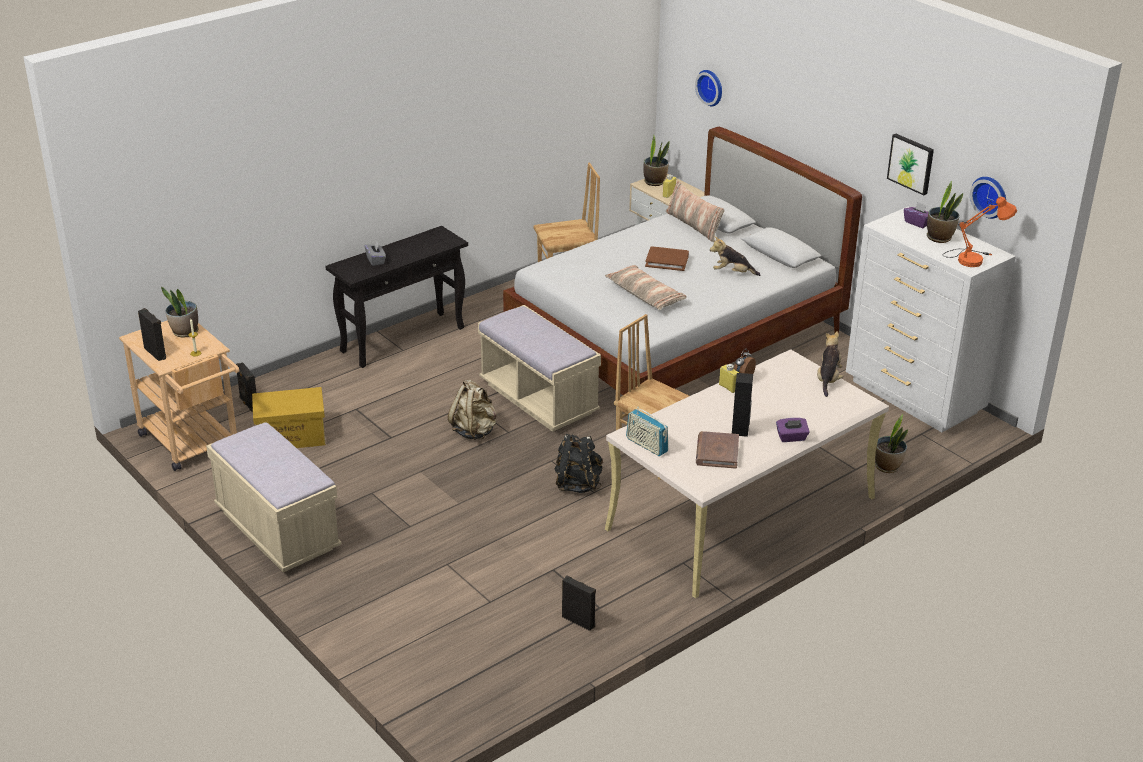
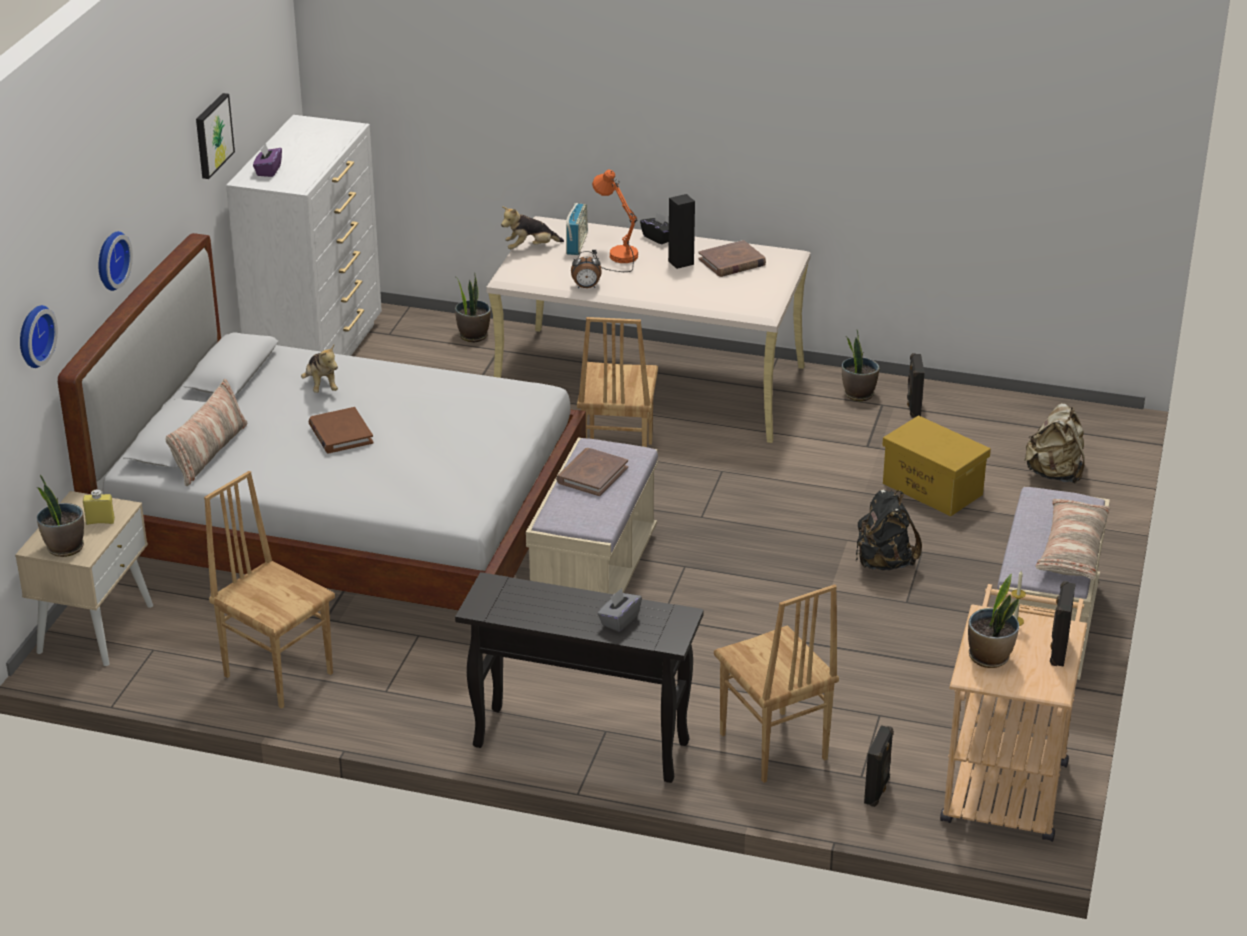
camera: 125 degrees left, 0 degrees up
yellow storage box [252,387,326,448] -> yellow storage box moved to [882,415,991,516]
beige backpack [448,380,497,440] -> beige backpack moved to [1024,403,1085,484]
black backpack [555,434,603,493] -> black backpack moved to [856,489,922,570]
pillow [605,265,687,310] -> pillow moved to [1036,499,1110,580]
radio [626,407,668,456] -> radio moved to [566,203,588,255]
yellow bottle [719,364,739,393] -> none
purple tissue box [776,418,810,442] -> black tissue box [640,212,669,244]
potted plant [927,181,963,243] -> potted plant moved to [842,330,879,401]
orange table lamp [943,196,1017,267] -> orange table lamp moved to [592,170,638,272]
wall clock [970,177,1006,219] -> wall clock moved to [98,231,133,291]
none -> brown book [556,448,628,496]
none -> brown chair [714,584,839,783]

